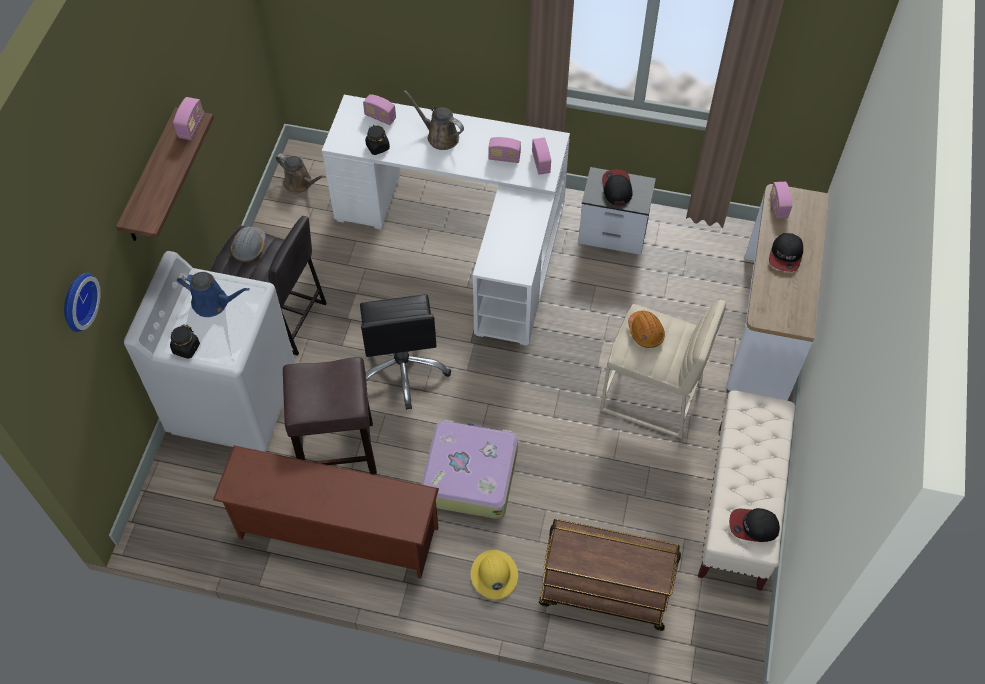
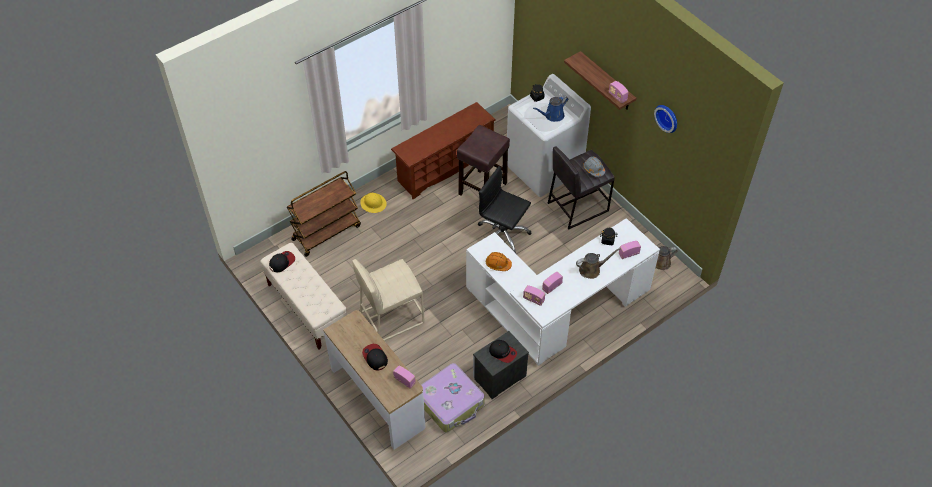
camera: 130 degrees right, 5 degrees down
wall clock [64,273,101,332] -> wall clock moved to [654,105,677,133]
suitcase [421,420,518,519] -> suitcase moved to [421,363,485,432]
orange hard hat [628,311,665,348] -> orange hard hat moved to [486,252,512,271]

